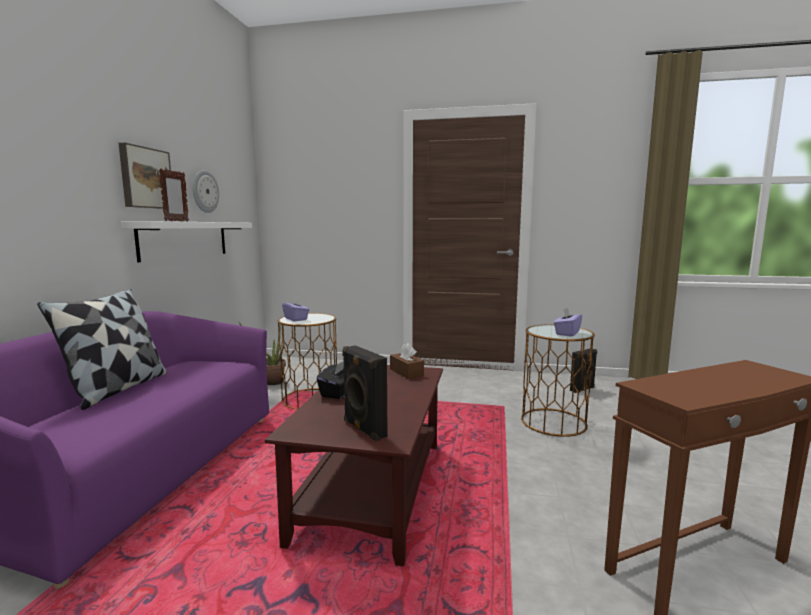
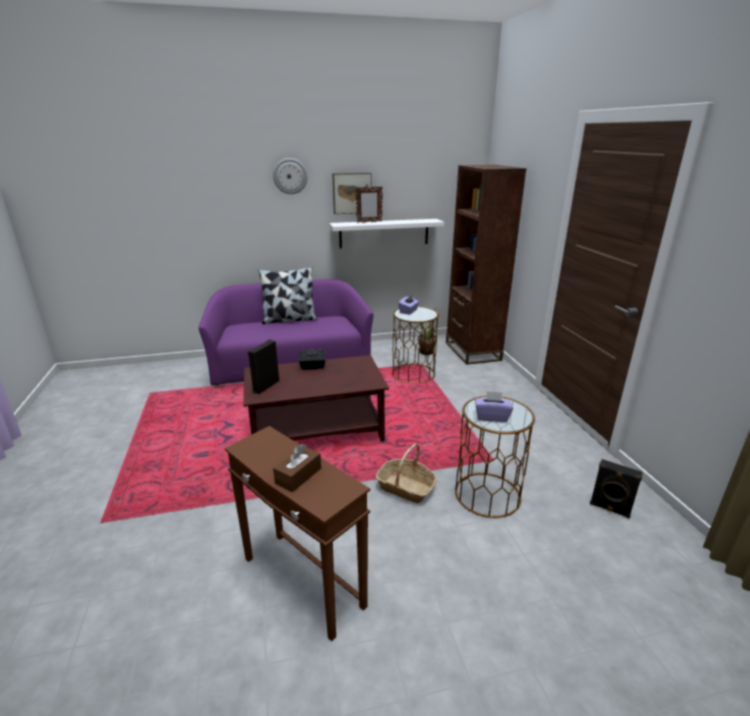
camera: 65 degrees right, 15 degrees up
wall clock [193,170,219,213] -> wall clock moved to [273,158,308,194]
brown tissue box [390,343,424,379] -> brown tissue box moved to [273,444,321,492]
none -> basket [376,443,437,503]
none -> brown bookcase [446,165,526,365]

